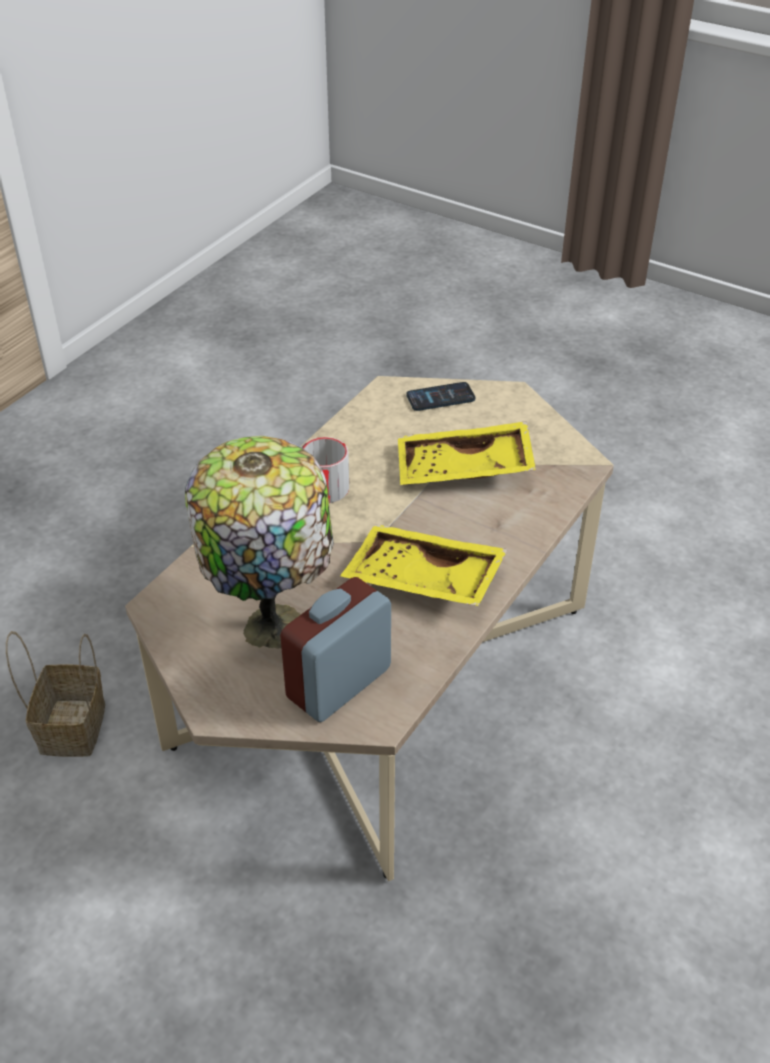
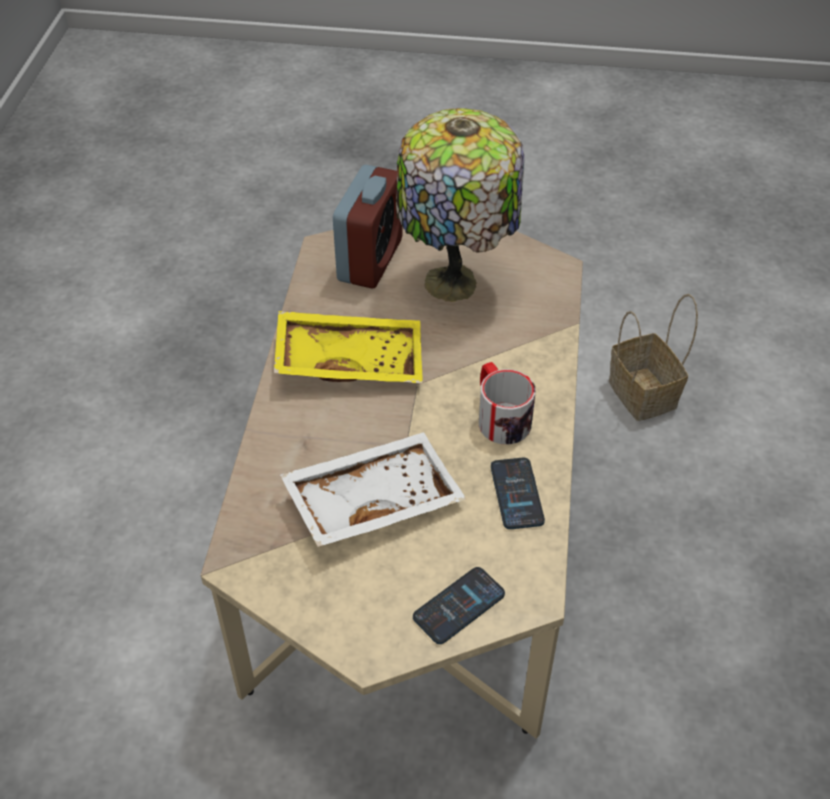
camera: 155 degrees right, 5 degrees up
yellow tray [398,421,536,485] -> white tray [280,432,466,547]
none -> phone [491,458,545,529]

